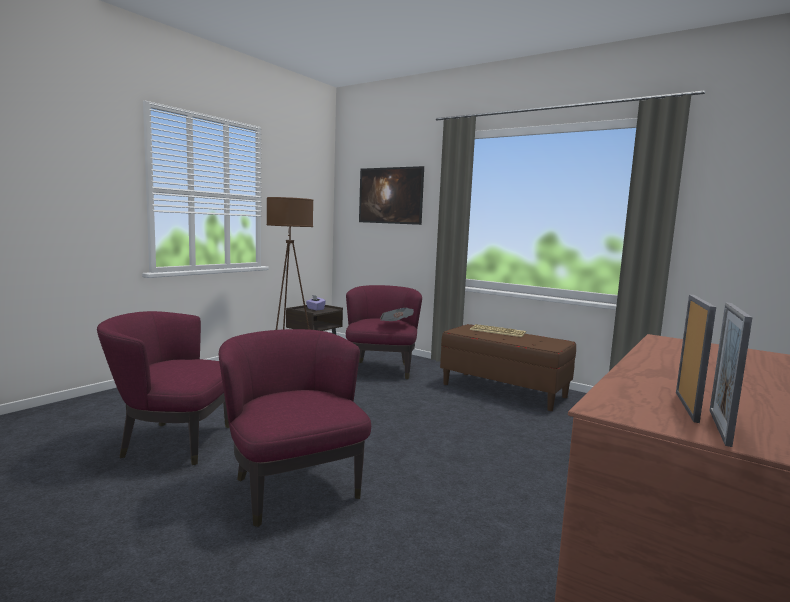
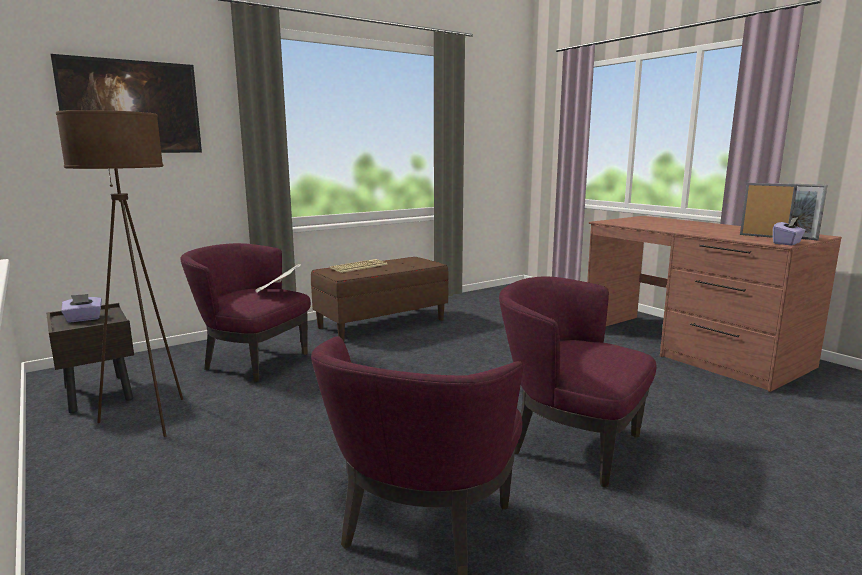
camera: 70 degrees left, 5 degrees up
purple armchair [219,329,371,527] -> purple armchair turned 45 degrees clockwise [499,277,657,487]
none -> purple tissue box [773,217,806,245]

